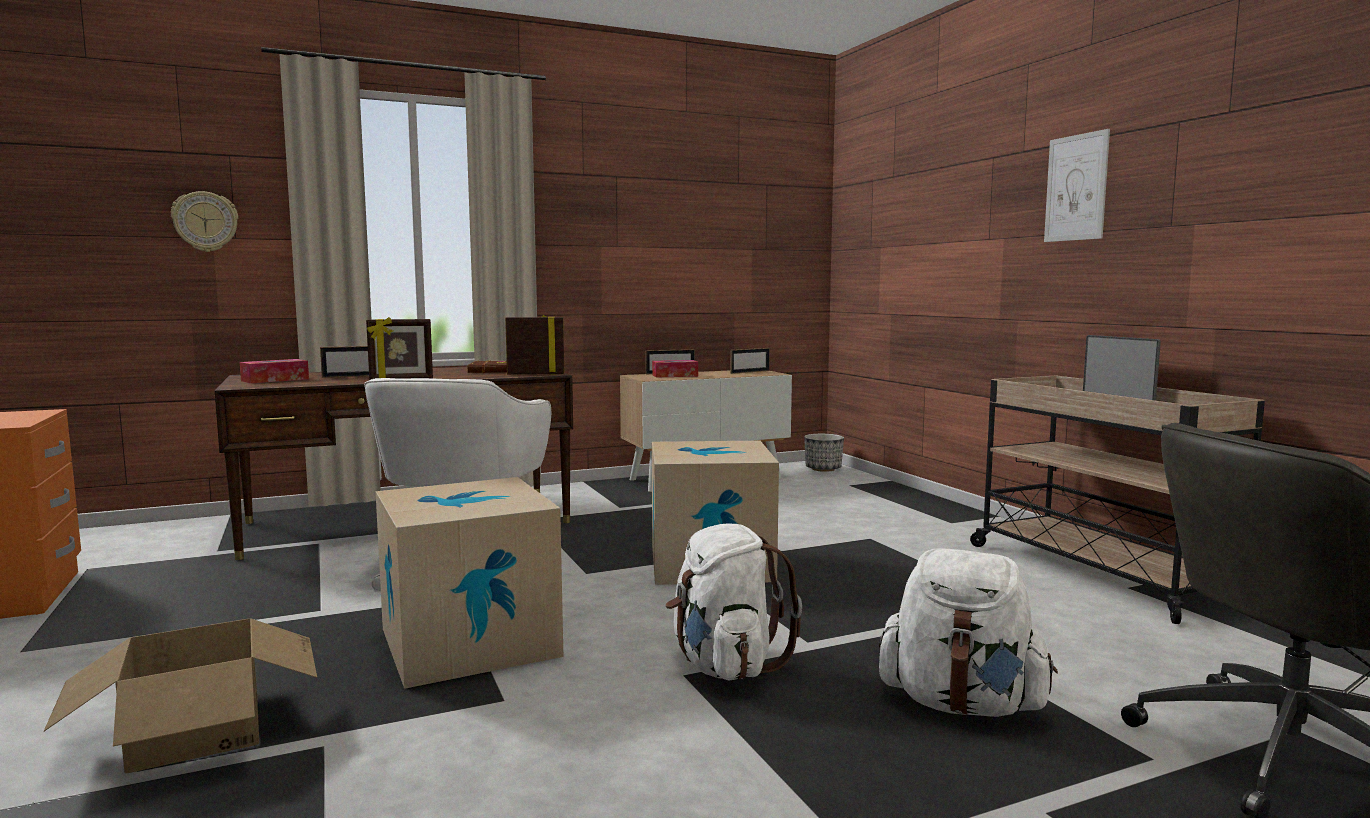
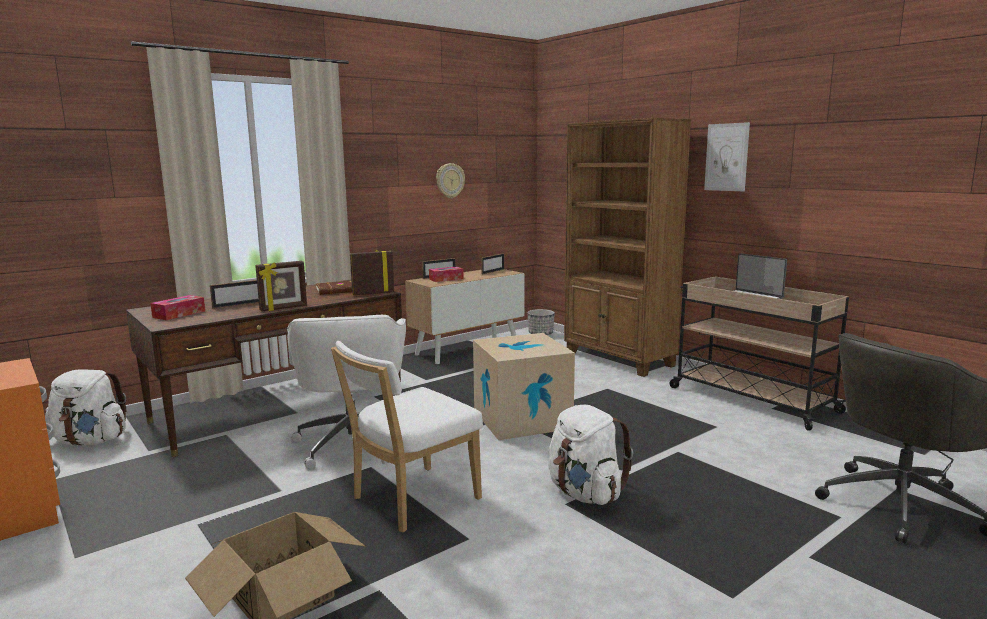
camera: 15 degrees left, 5 degrees up
wall clock [171,191,238,252] -> wall clock moved to [436,163,465,198]
cardboard box [375,477,563,689] -> white chair [331,341,483,533]
white backpack [879,548,1058,717] -> white backpack moved to [45,369,126,446]
none -> brown bookcase [564,118,691,377]

